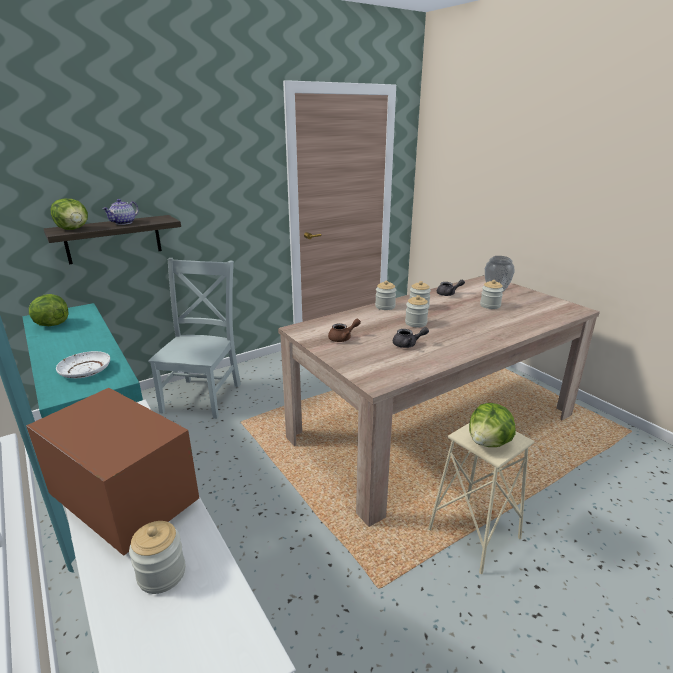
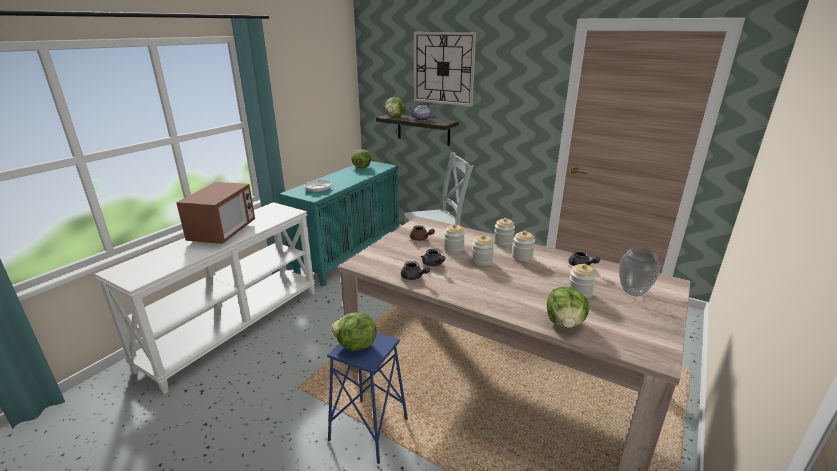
camera: 65 degrees right, 0 degrees up
jar [129,521,185,594] -> jar moved to [444,224,465,253]
beige stool [428,423,534,574] -> blue stool [327,332,408,464]
none -> grey teapot [401,261,430,280]
none -> wall clock [414,32,476,106]
none -> lettuce [547,286,589,328]

